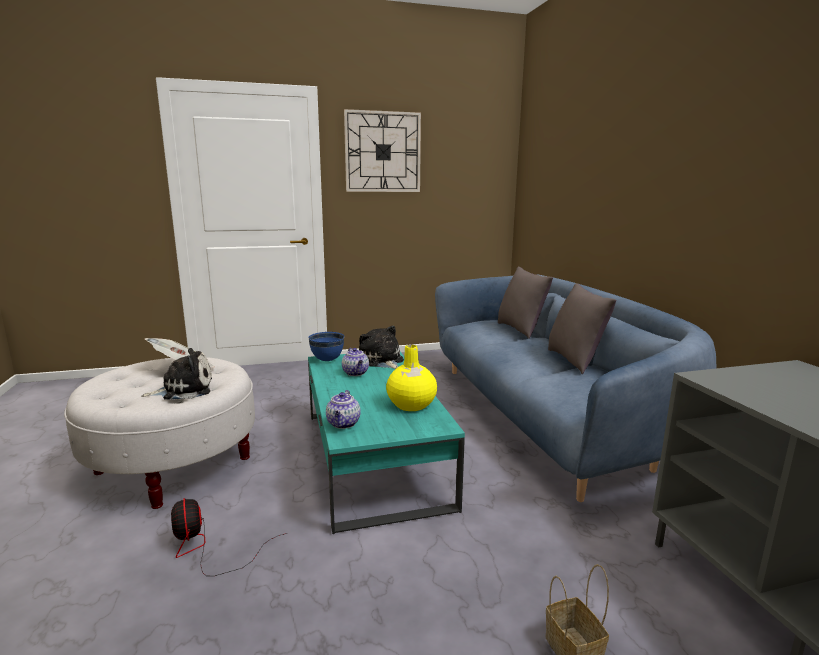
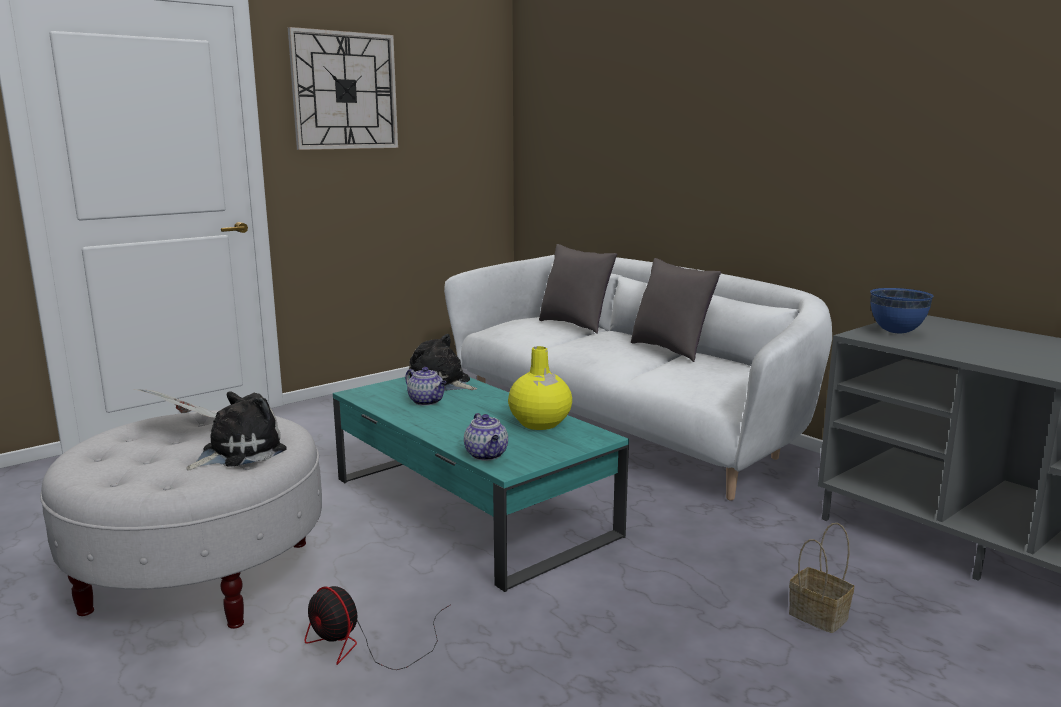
camera: 25 degrees left, 0 degrees up
blue bowl [308,332,345,361] -> blue bowl moved to [870,288,933,333]
blue sofa [435,274,717,502] -> white sofa [444,255,832,501]

